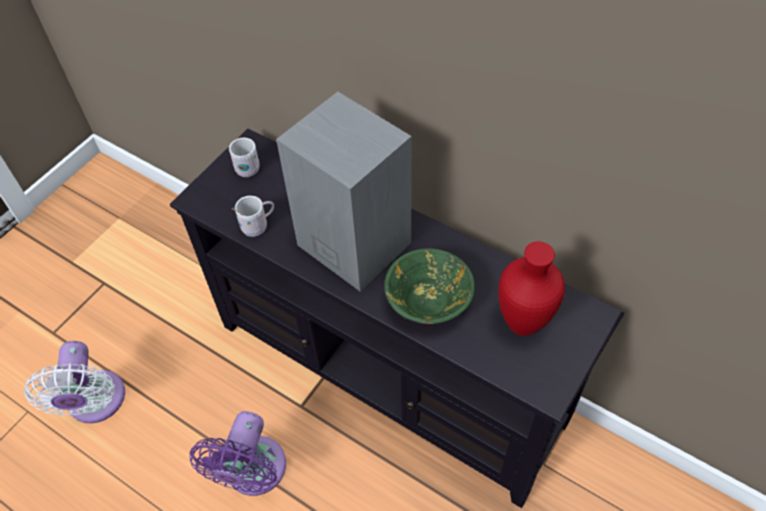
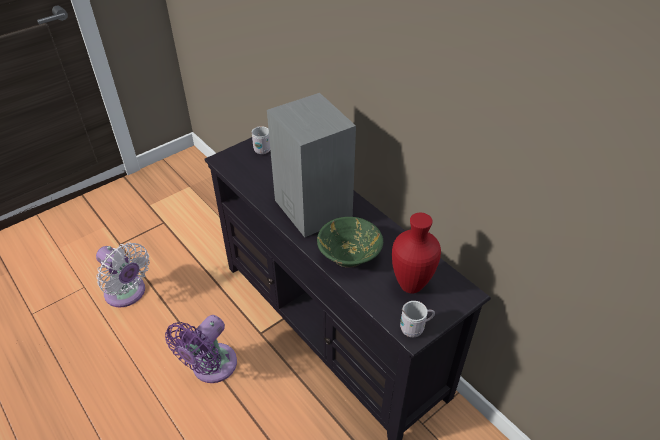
camera: 15 degrees right, 10 degrees down
white fan [24,341,125,424] -> white fan turned 60 degrees counterclockwise [96,242,150,307]
white mug [232,196,274,237] -> white mug moved to [400,301,435,337]

